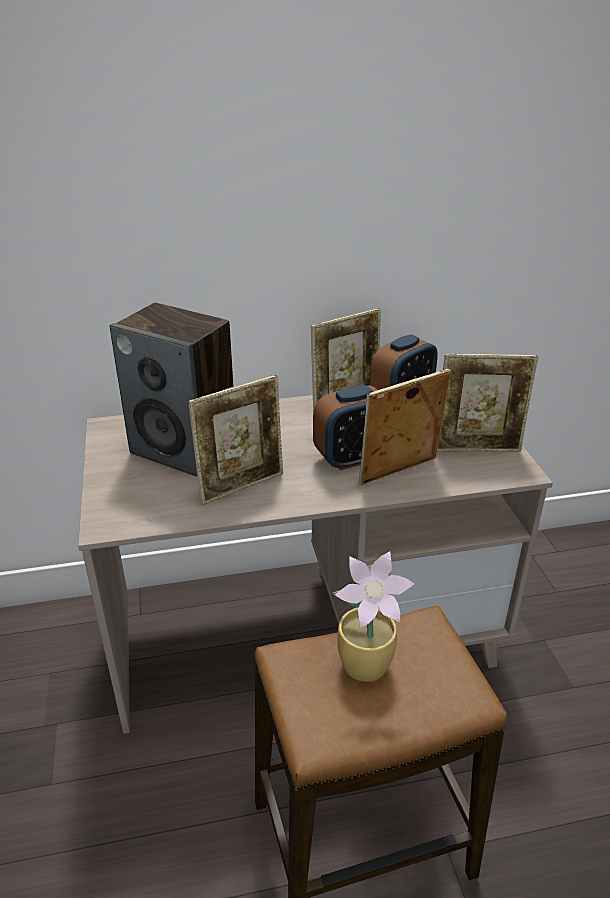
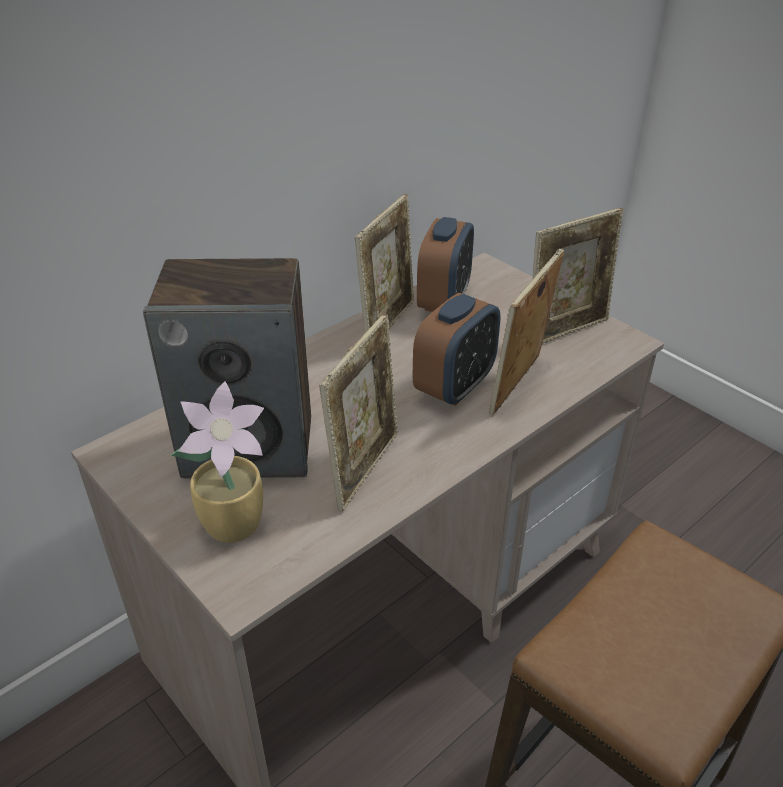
camera: 30 degrees left, 5 degrees up
potted plant [332,551,414,682] -> potted plant moved to [171,381,264,543]

